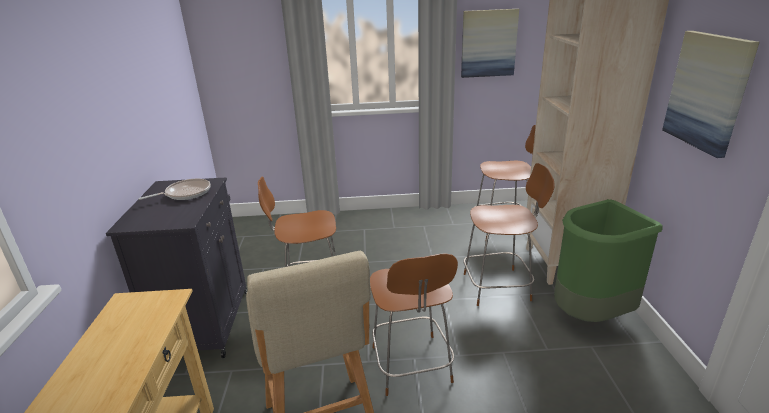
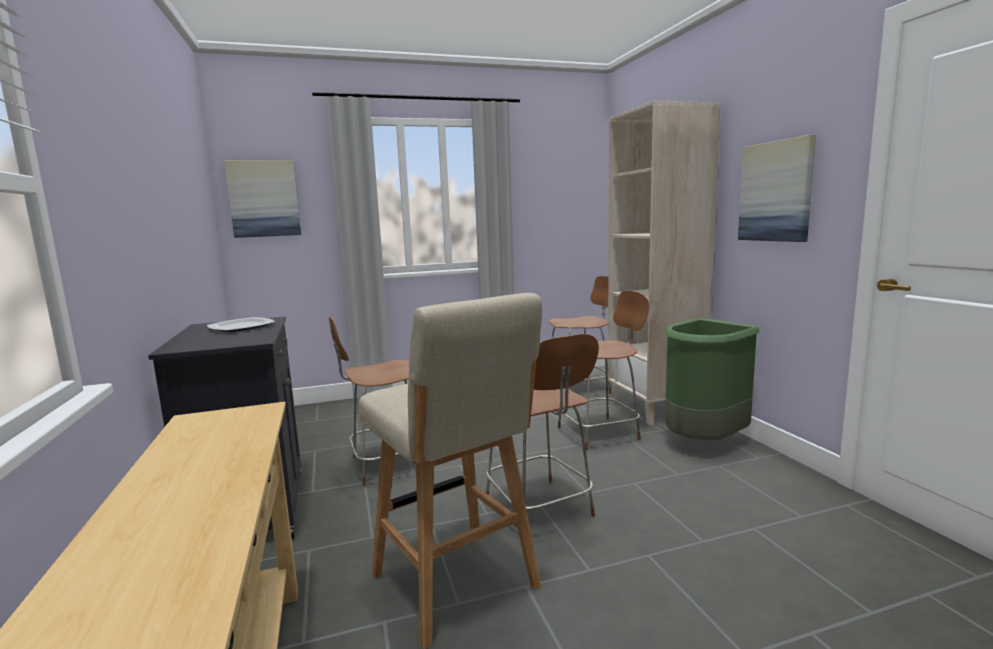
camera: 15 degrees left, 15 degrees down
frying pan [139,179,211,200] -> plate [207,317,275,332]
picture [461,9,519,78] -> picture moved to [224,160,301,238]

